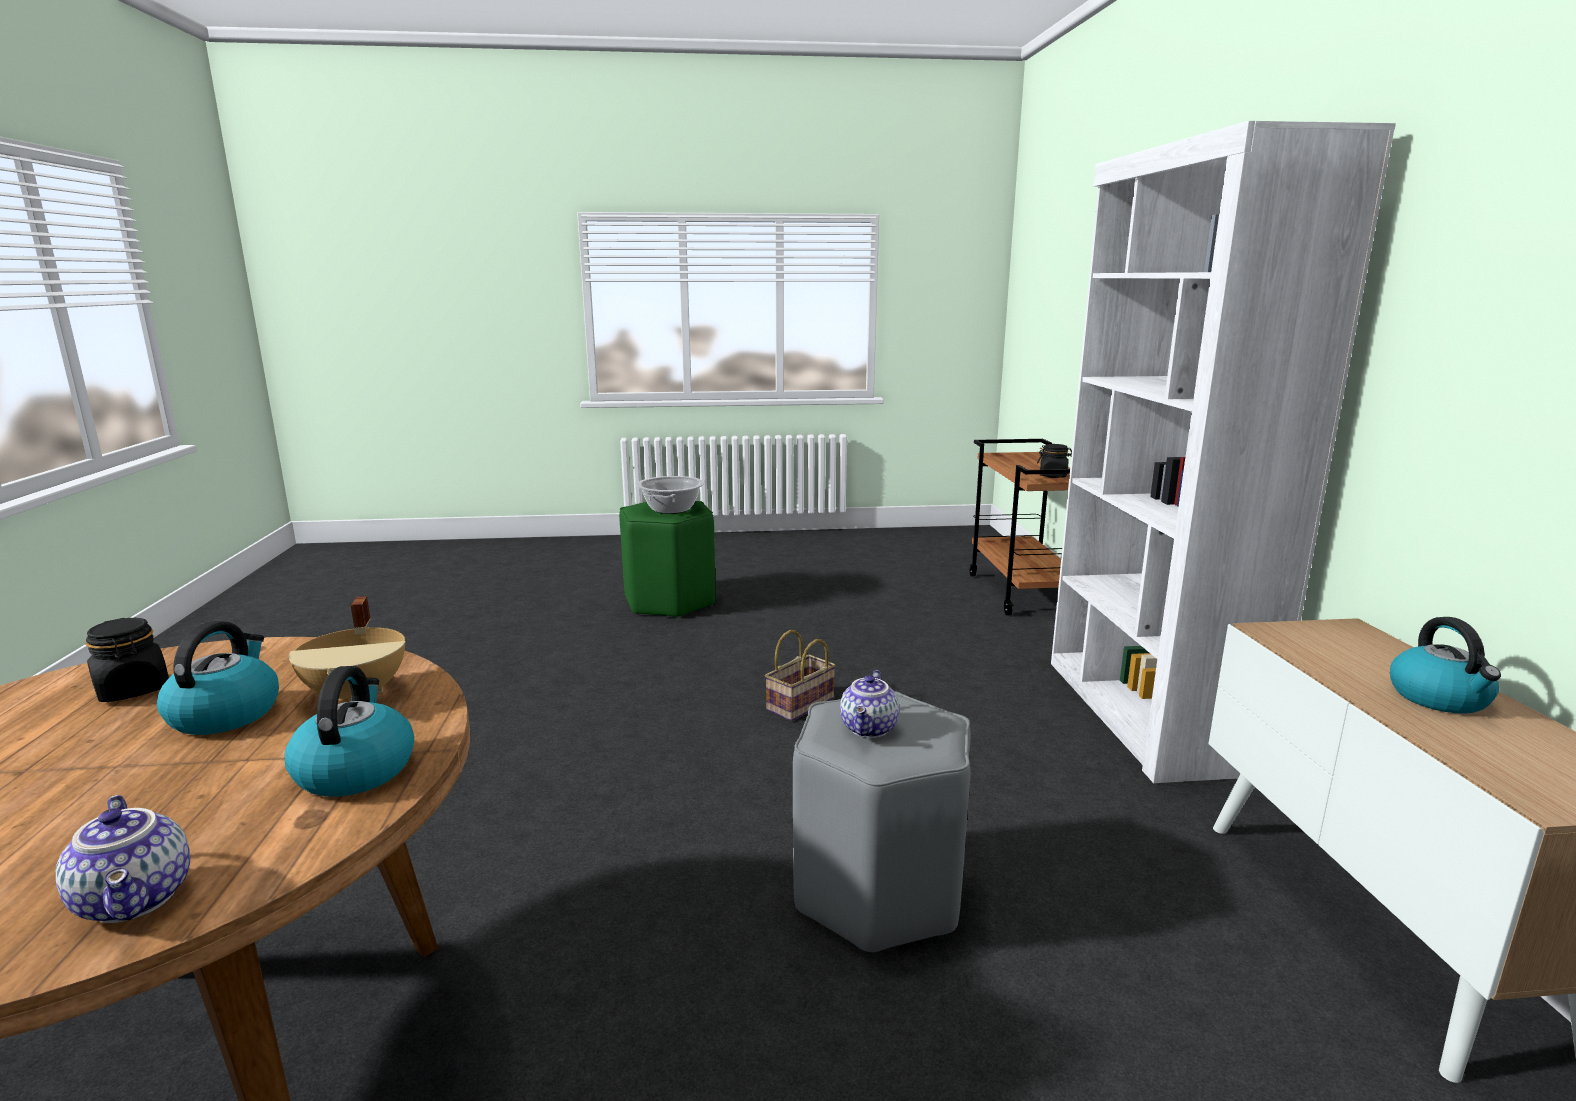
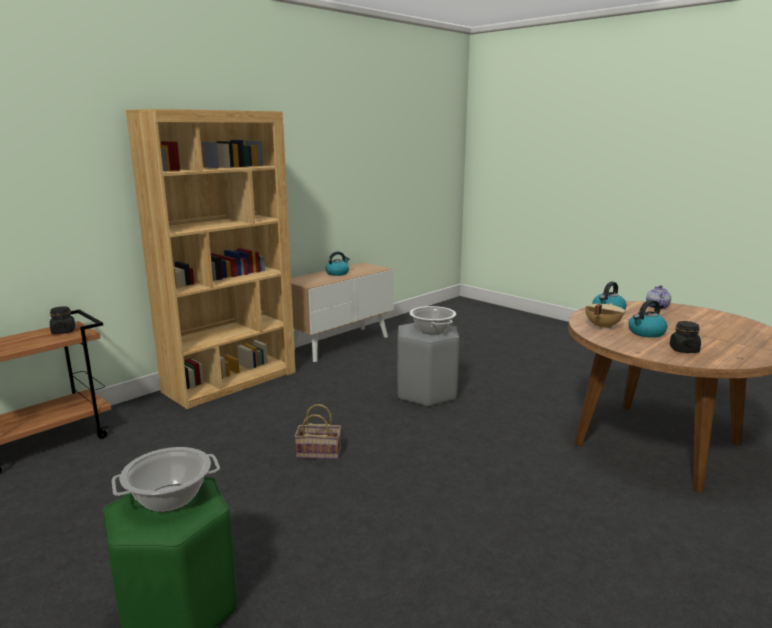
camera: 130 degrees left, 0 degrees up
teapot [840,670,899,738] -> cooking pot [410,306,456,335]
white bookcase [1051,121,1396,783] -> brown bookcase [126,109,296,409]

